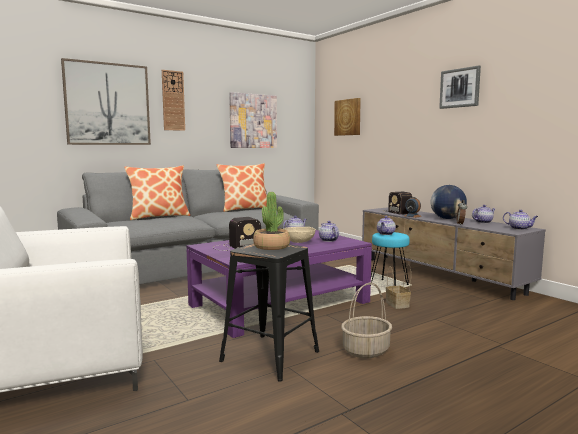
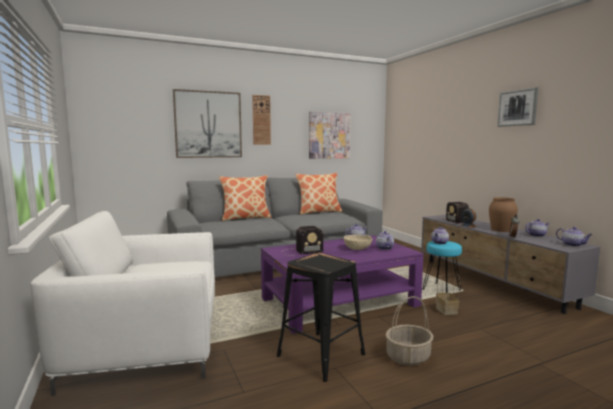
camera: 10 degrees right, 0 degrees up
potted plant [253,192,290,250] -> none
picture [334,98,361,136] -> none
globe [430,185,467,219] -> brown vase [489,197,518,232]

